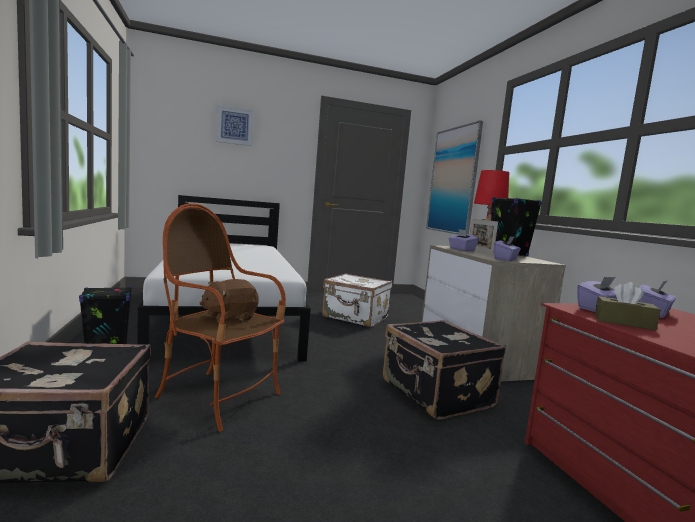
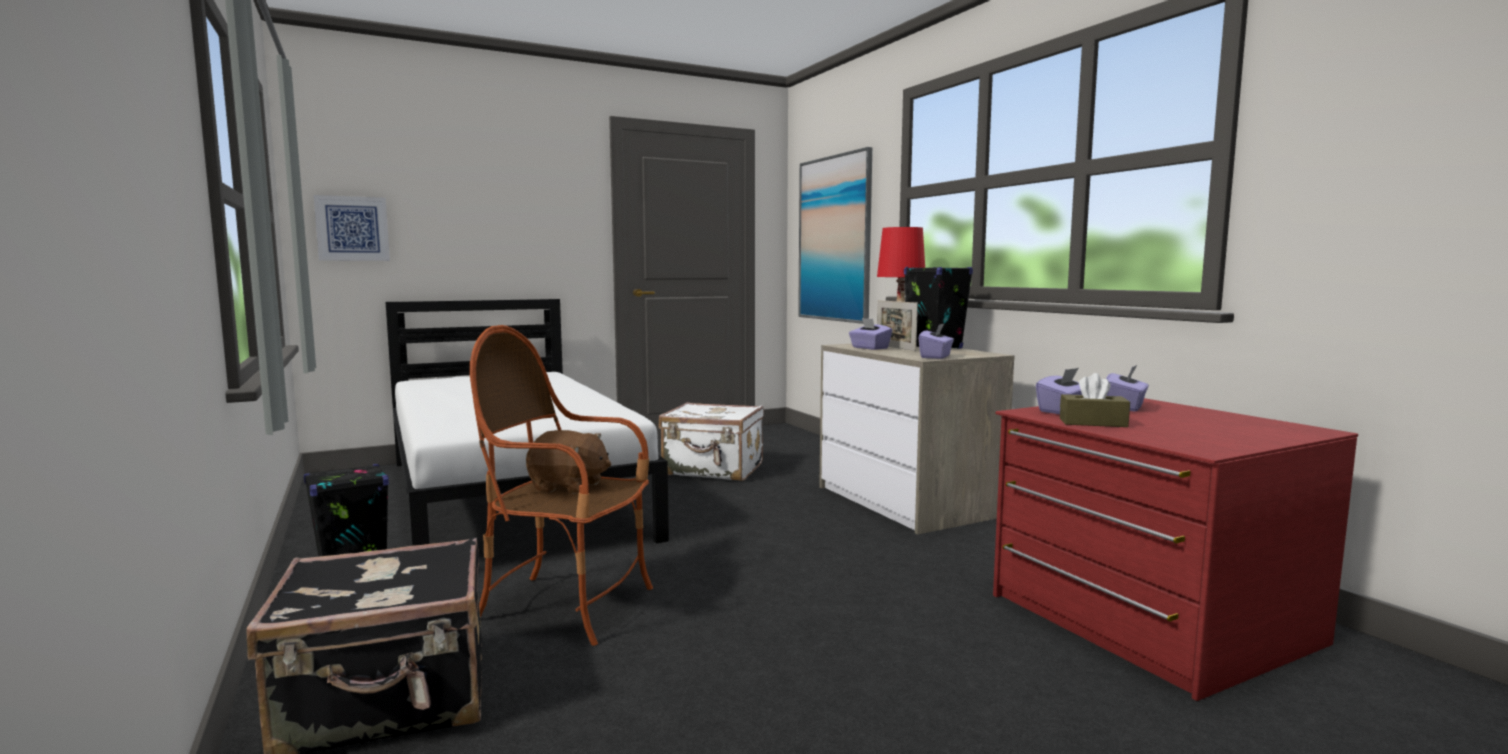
camera: 10 degrees left, 0 degrees up
brown plush toy [199,279,259,323] -> brown plush toy turned 120 degrees counterclockwise [526,430,611,494]
picture [216,105,254,146] -> picture moved to [314,195,390,261]
black suitcase [383,320,506,420] -> none

